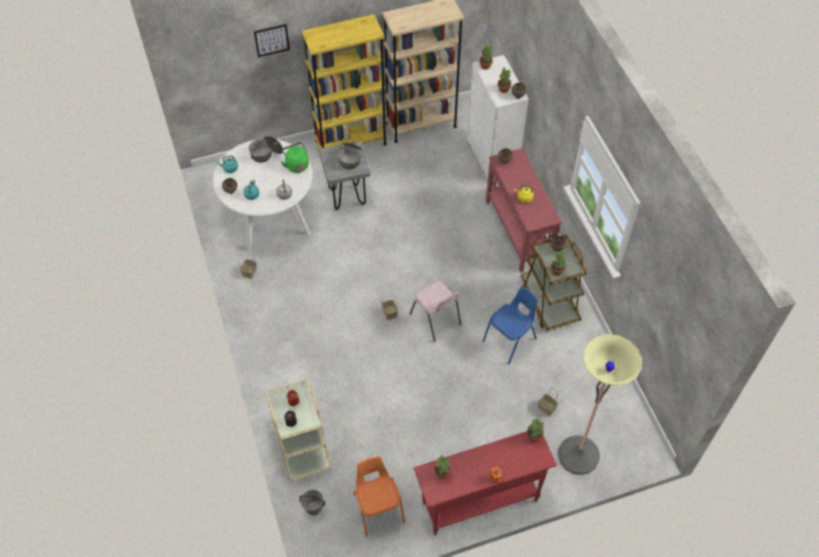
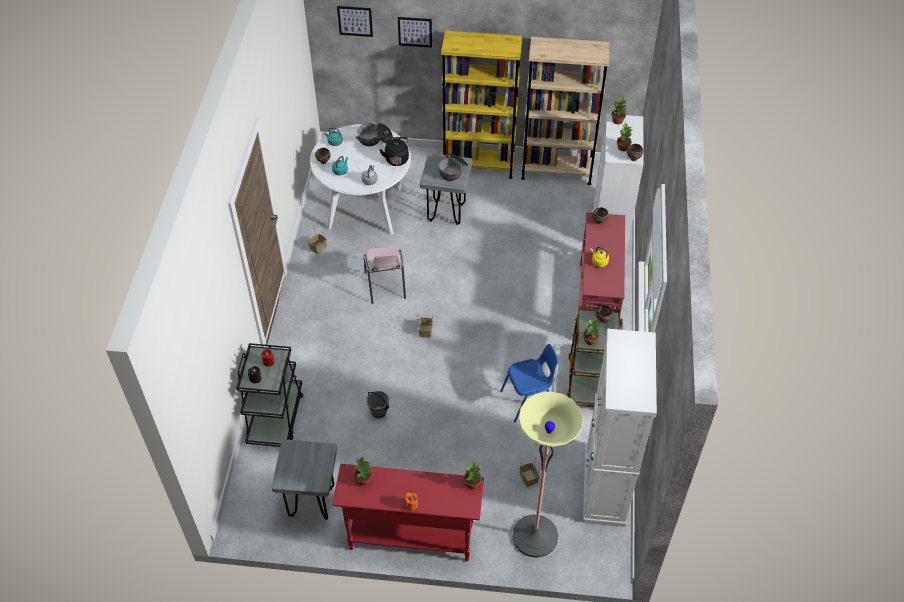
camera: 25 degrees right, 5 degrees down
beige cart [267,379,331,481] -> black cart [236,343,304,447]
green kettle [281,142,309,173] -> black kettle [379,137,409,166]
grey bucket [299,489,325,515] -> grey bucket moved to [367,391,389,418]
orange chair [353,456,405,537] -> grey stool [271,439,337,520]
pink chair [409,281,461,342] -> pink chair moved to [364,246,406,304]
none -> picture [337,6,373,37]
none -> white cabinet [583,329,657,527]

